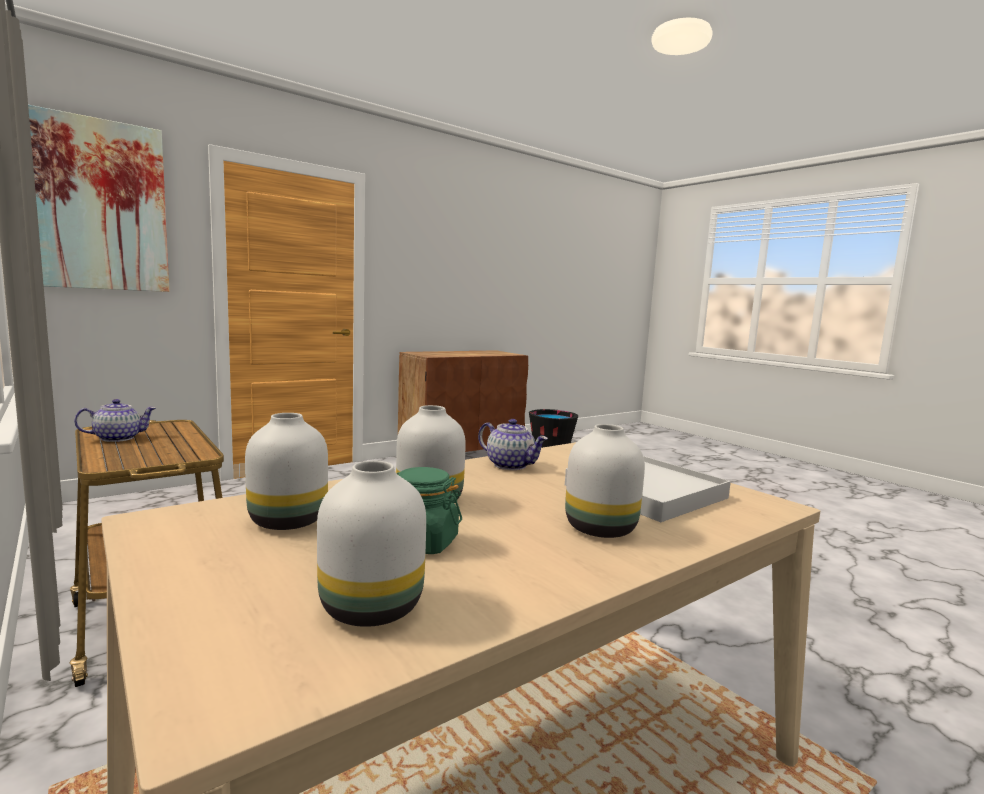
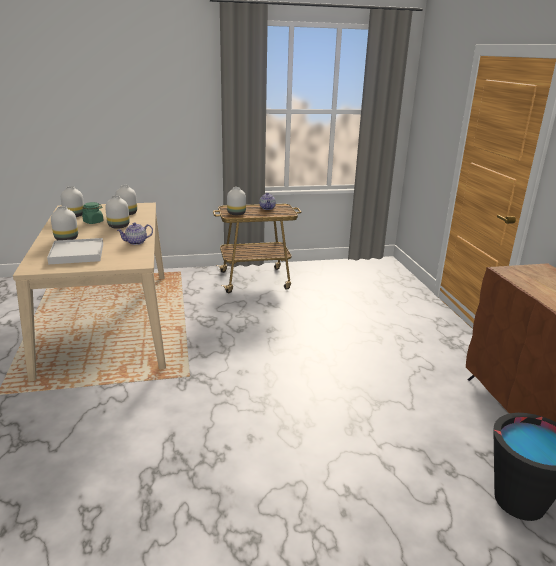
camera: 115 degrees right, 15 degrees up
picture [28,105,169,292] -> none
none -> white vase [227,187,246,215]

